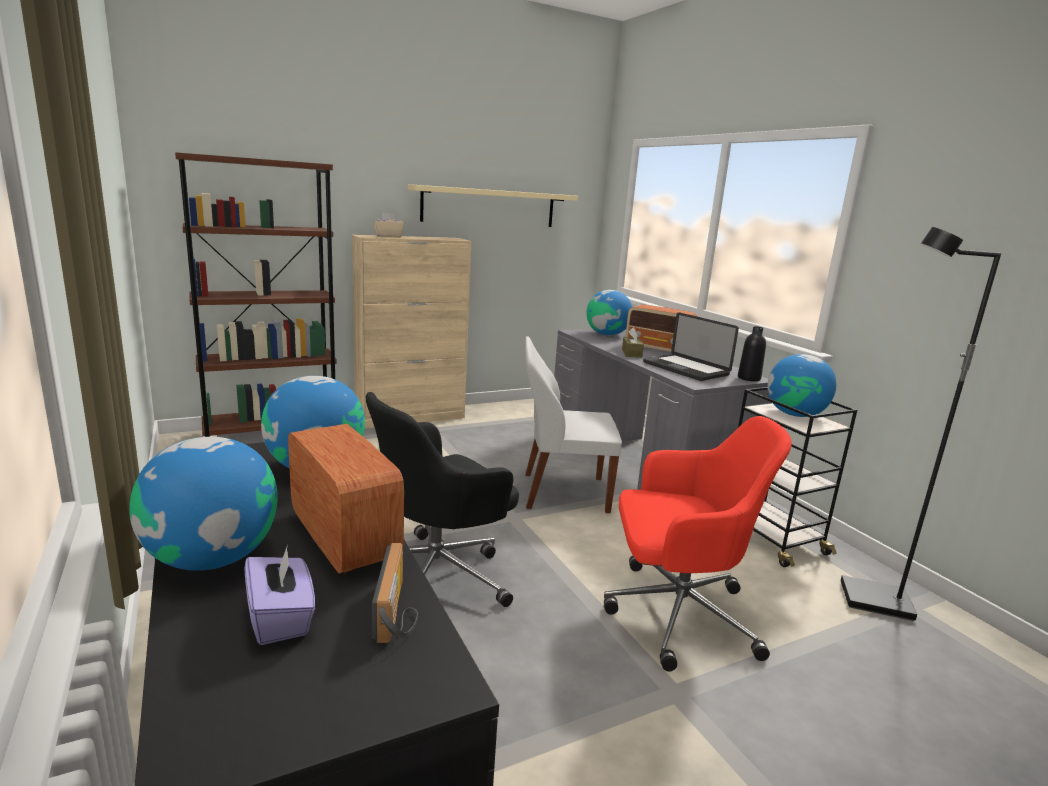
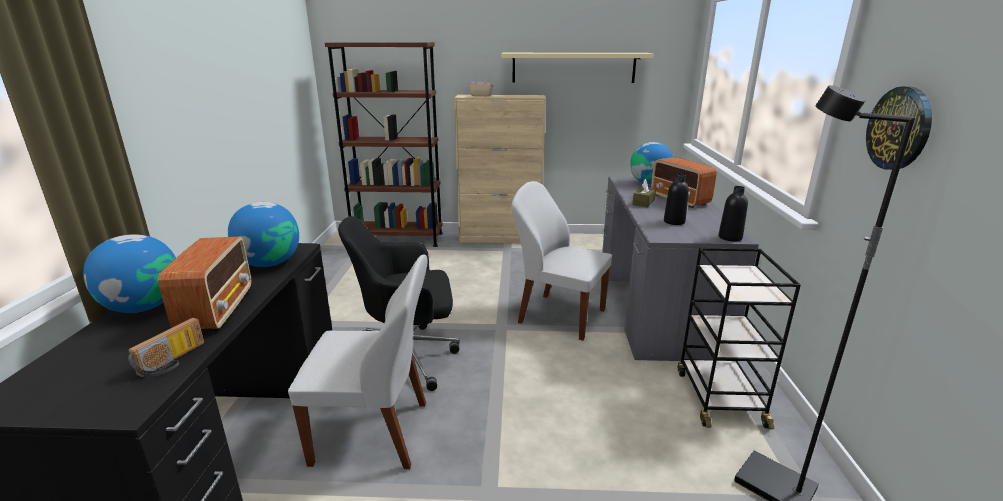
camera: 30 degrees right, 5 degrees up
purple tissue box [244,545,315,645] -> none
red office chair [604,416,792,672] -> none
laptop [643,312,739,381] -> black bottle [664,174,689,225]
globe [767,354,836,417] -> none
none -> white chair [288,254,428,469]
none -> wall clock [866,86,932,170]

